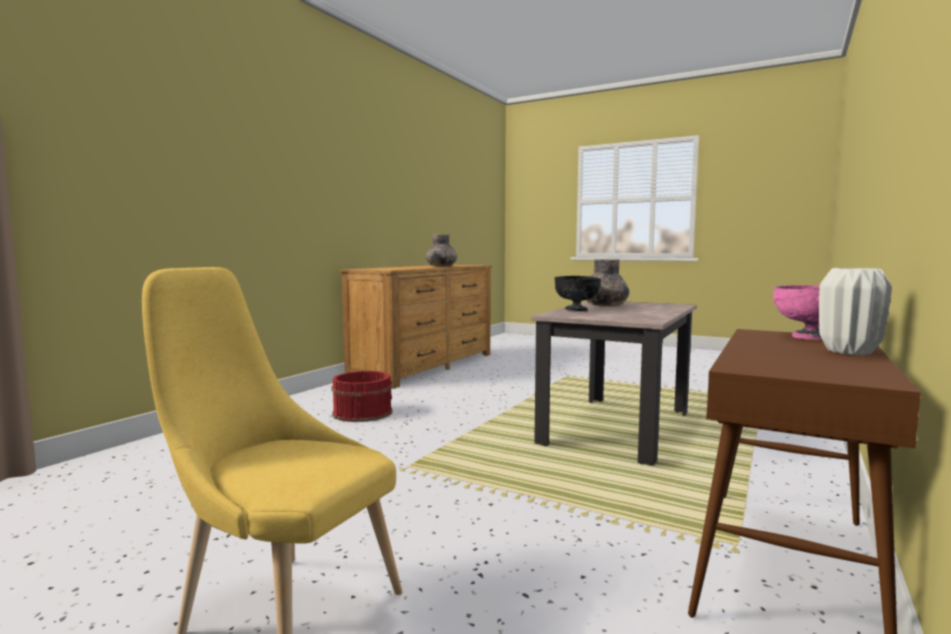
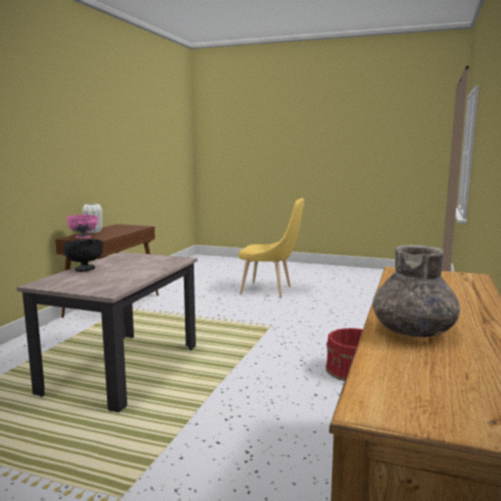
camera: 170 degrees right, 5 degrees up
black bowl [554,276,601,311] -> black bowl moved to [63,239,103,272]
grey vase [586,259,629,307] -> none

